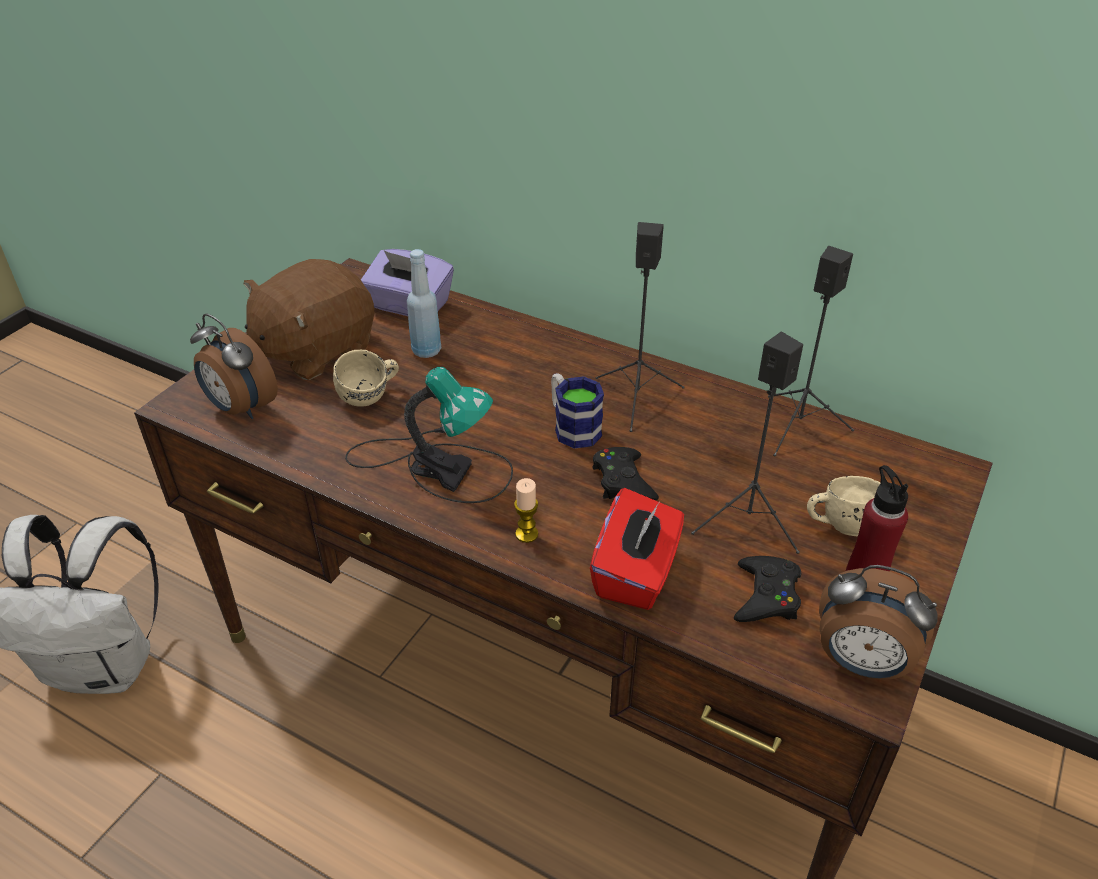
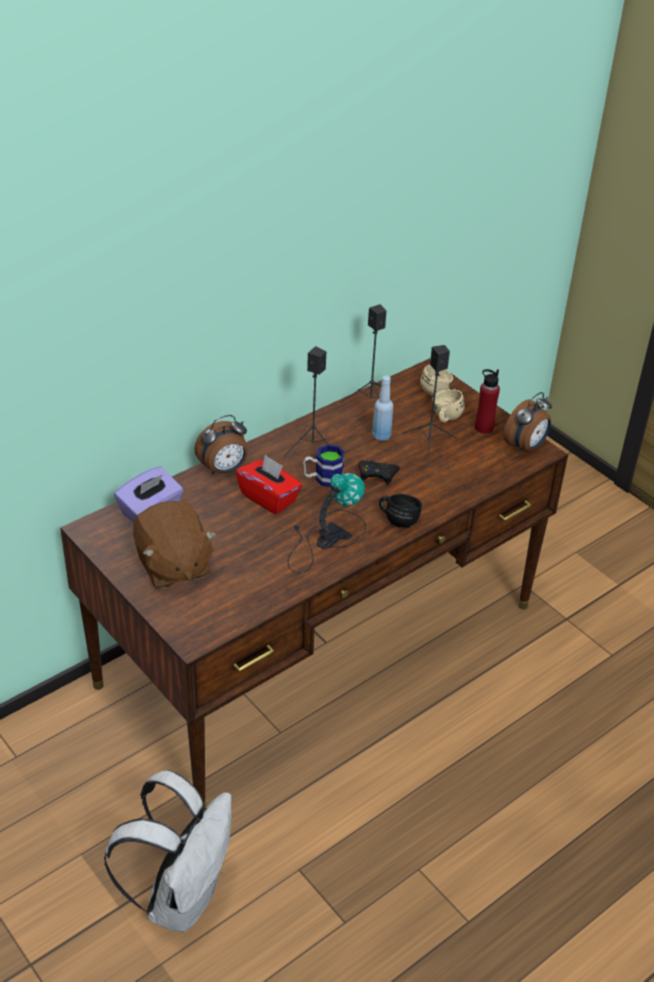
camera: 70 degrees left, 0 degrees up
alarm clock [190,314,278,419] -> alarm clock moved to [194,415,248,475]
beige mug [333,350,399,407] -> beige mug moved to [420,364,453,396]
blue bottle [407,249,441,358] -> blue bottle moved to [372,376,393,441]
candle [514,478,538,543] -> black mug [379,494,422,528]
red tissue box [590,488,684,610] -> red tissue box moved to [236,455,302,514]
black game controller [734,556,801,622] -> none

